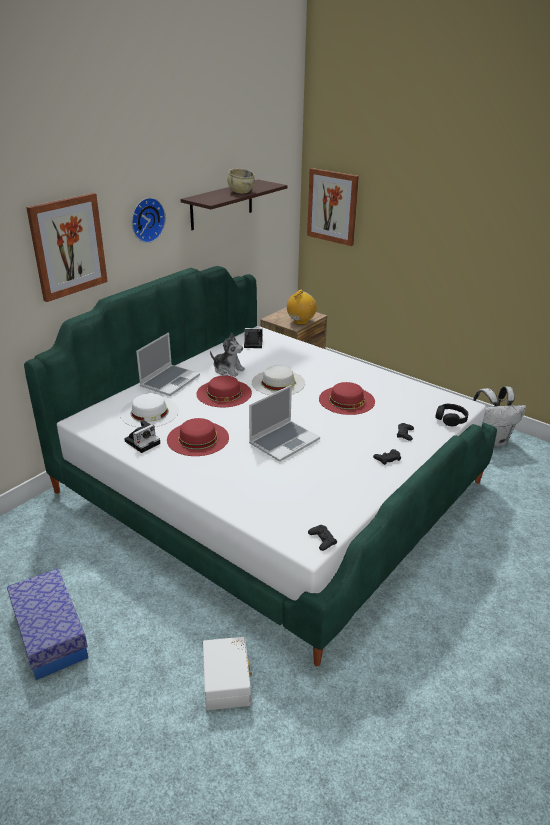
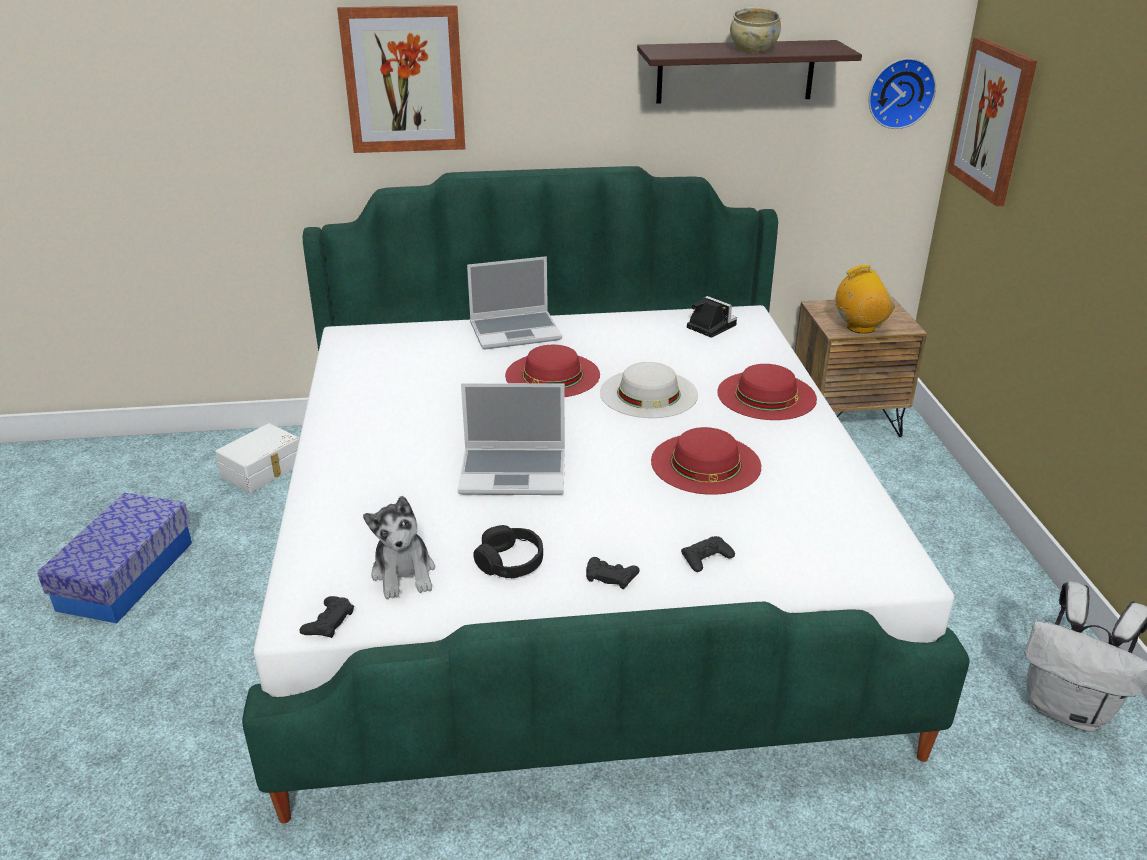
camera: 45 degrees right, 0 degrees up
white hat [120,393,179,427] -> none
camera [124,420,160,453] -> none
wall clock [132,198,166,243] -> wall clock moved to [869,58,936,129]
red hat [167,418,229,456] -> red hat moved to [717,364,817,420]
white storage box [203,637,252,710] -> white storage box moved to [215,423,299,493]
plush toy [210,333,245,377] -> plush toy moved to [363,496,435,599]
black headphones [435,404,468,426] -> black headphones moved to [473,525,543,578]

